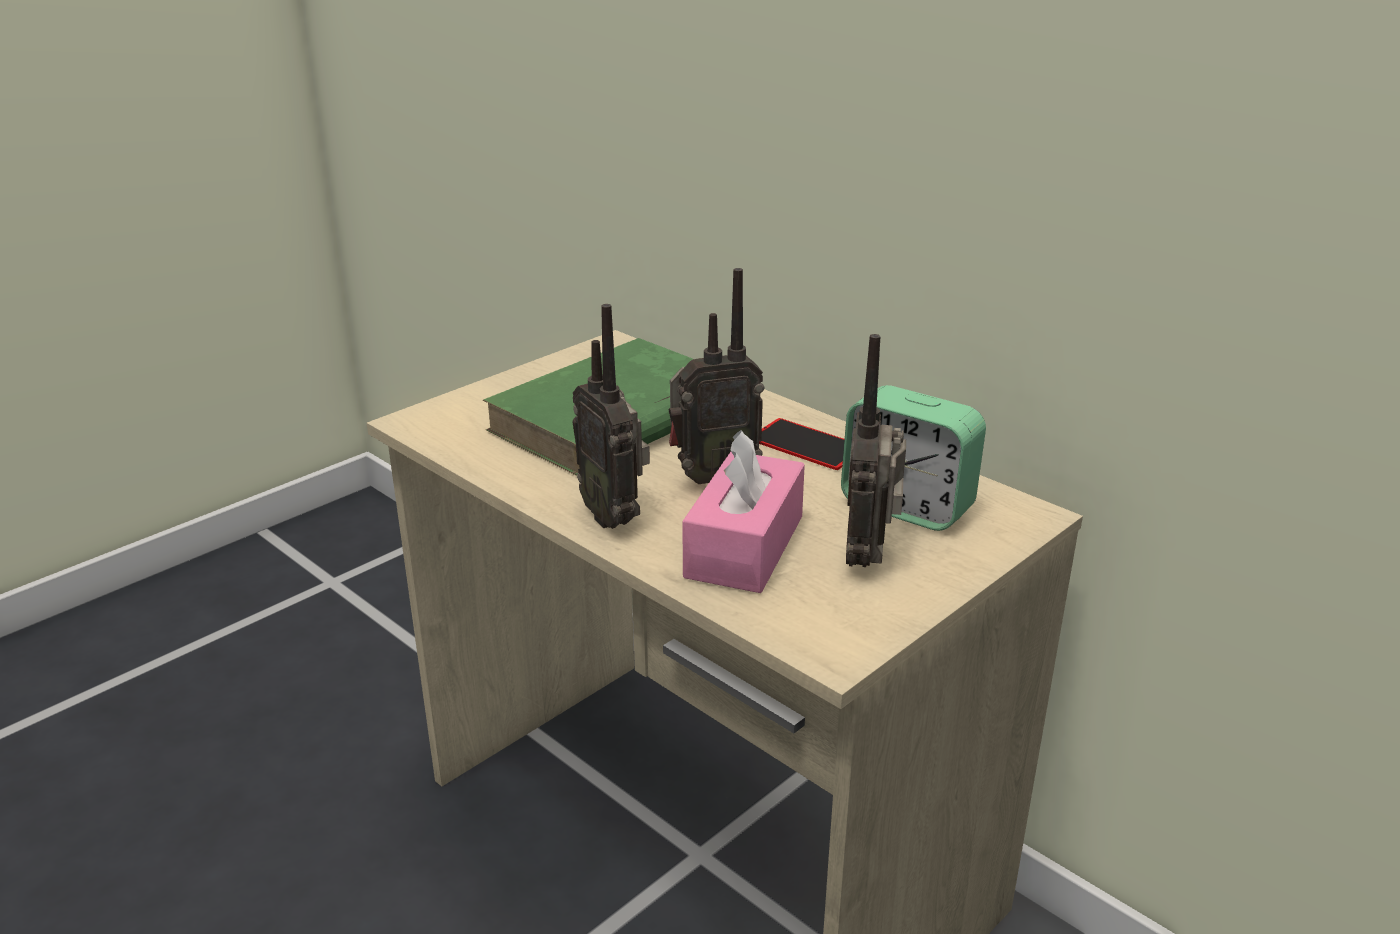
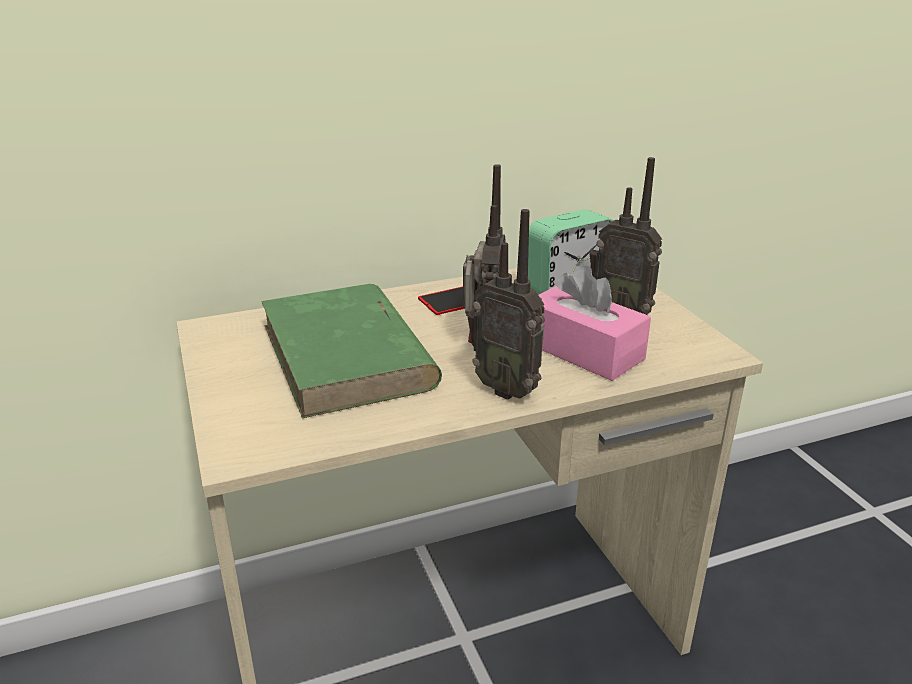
camera: 65 degrees left, 0 degrees up
radio [572,304,650,529] -> radio turned 45 degrees clockwise [467,209,545,400]

